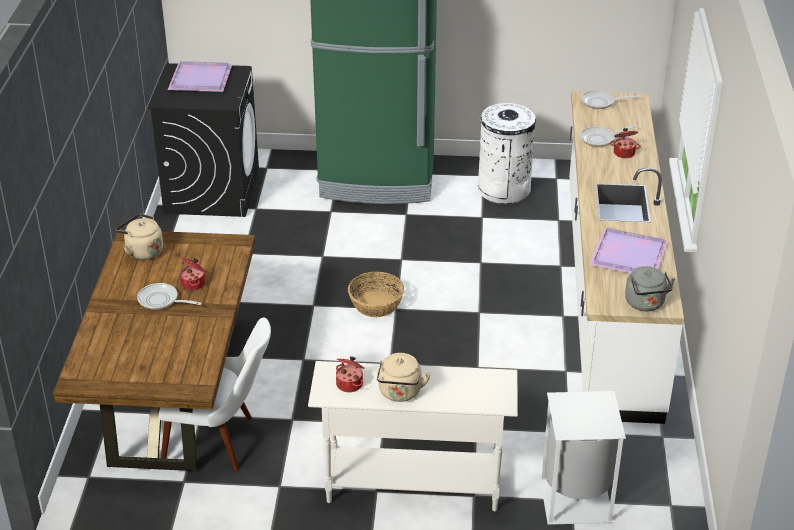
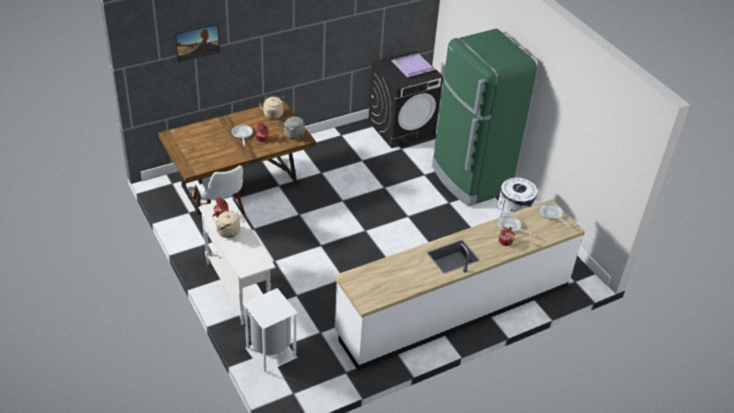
camera: 55 degrees right, 5 degrees up
basket [348,272,404,317] -> none
purple tray [589,228,668,274] -> none
grey kettle [625,266,675,311] -> grey kettle moved to [280,116,305,140]
none -> picture [175,23,220,62]

